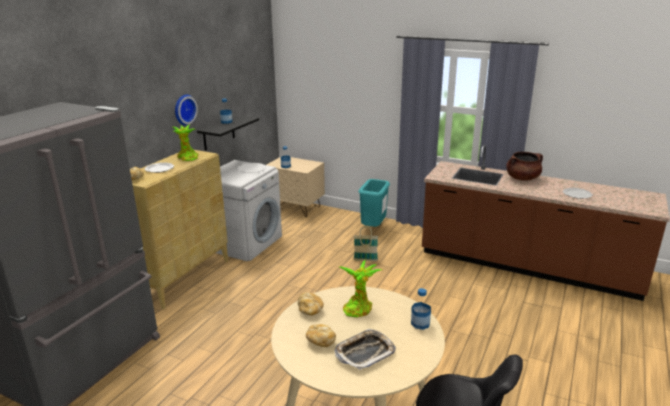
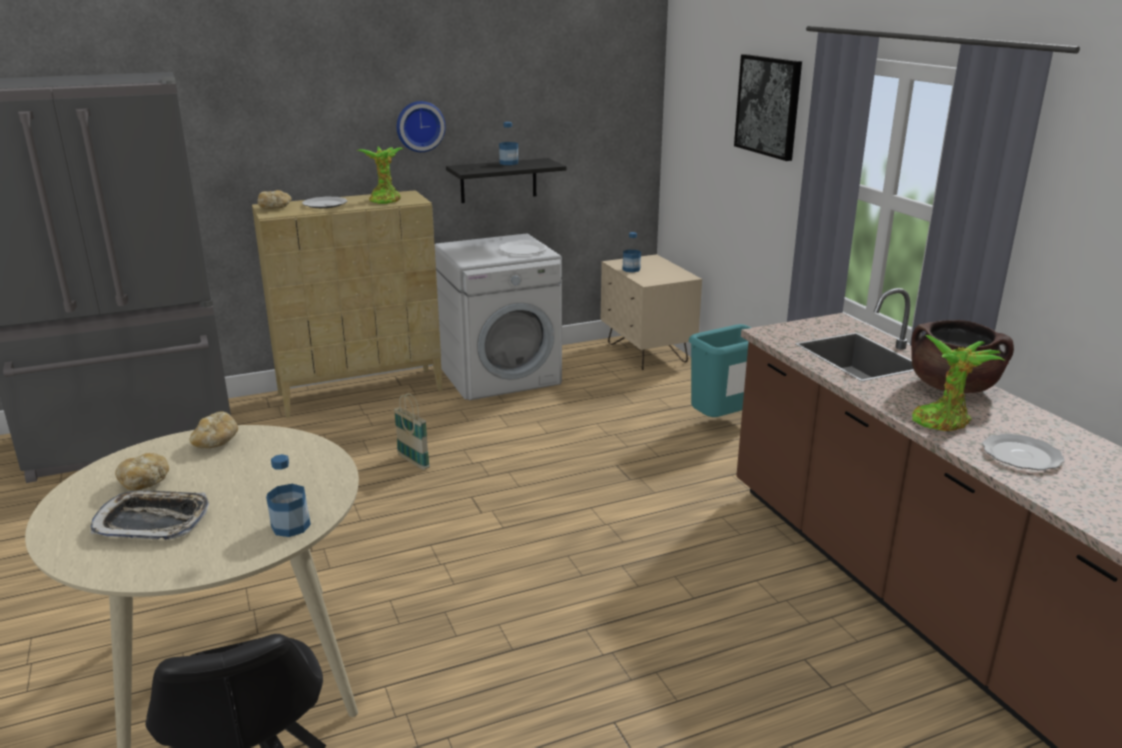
camera: 40 degrees right, 0 degrees up
potted plant [340,260,382,317] -> potted plant moved to [912,335,1005,431]
basket [354,226,378,261] -> basket moved to [394,393,430,470]
none -> picture [734,54,802,161]

